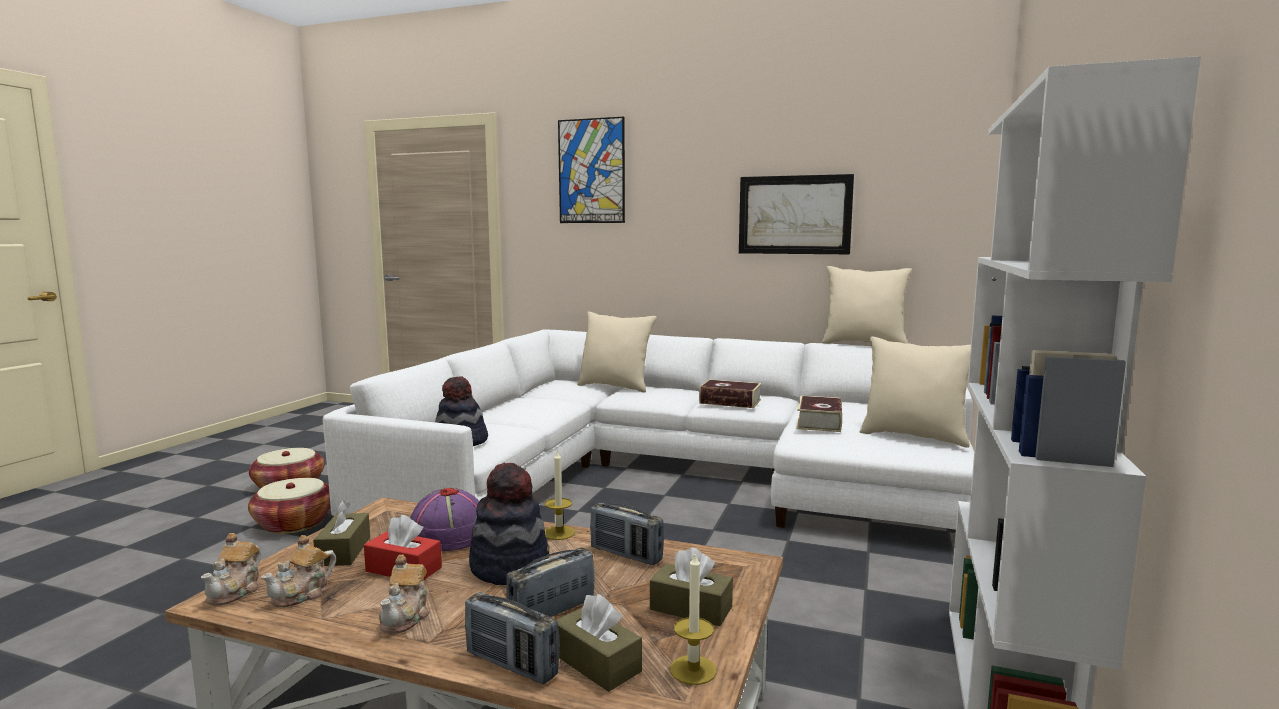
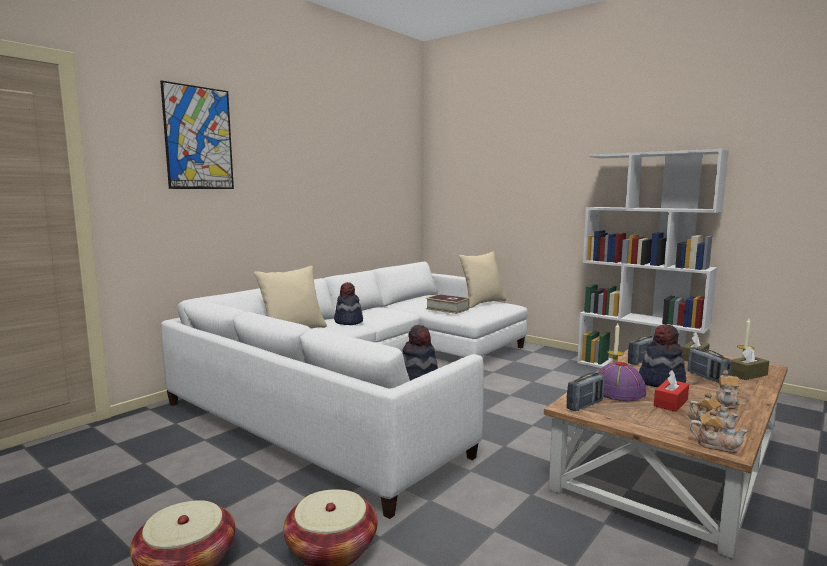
camera: 70 degrees left, 0 degrees up
brown tissue box [313,500,370,566] -> none
teapot [379,555,429,634] -> teapot turned 90 degrees clockwise [716,370,739,409]
radio [465,592,559,684] -> radio moved to [567,372,605,411]
book [699,379,762,408] -> none
picture [739,174,854,254] -> none
beige pillow [822,266,912,344] -> none
none -> hat [334,282,363,325]

